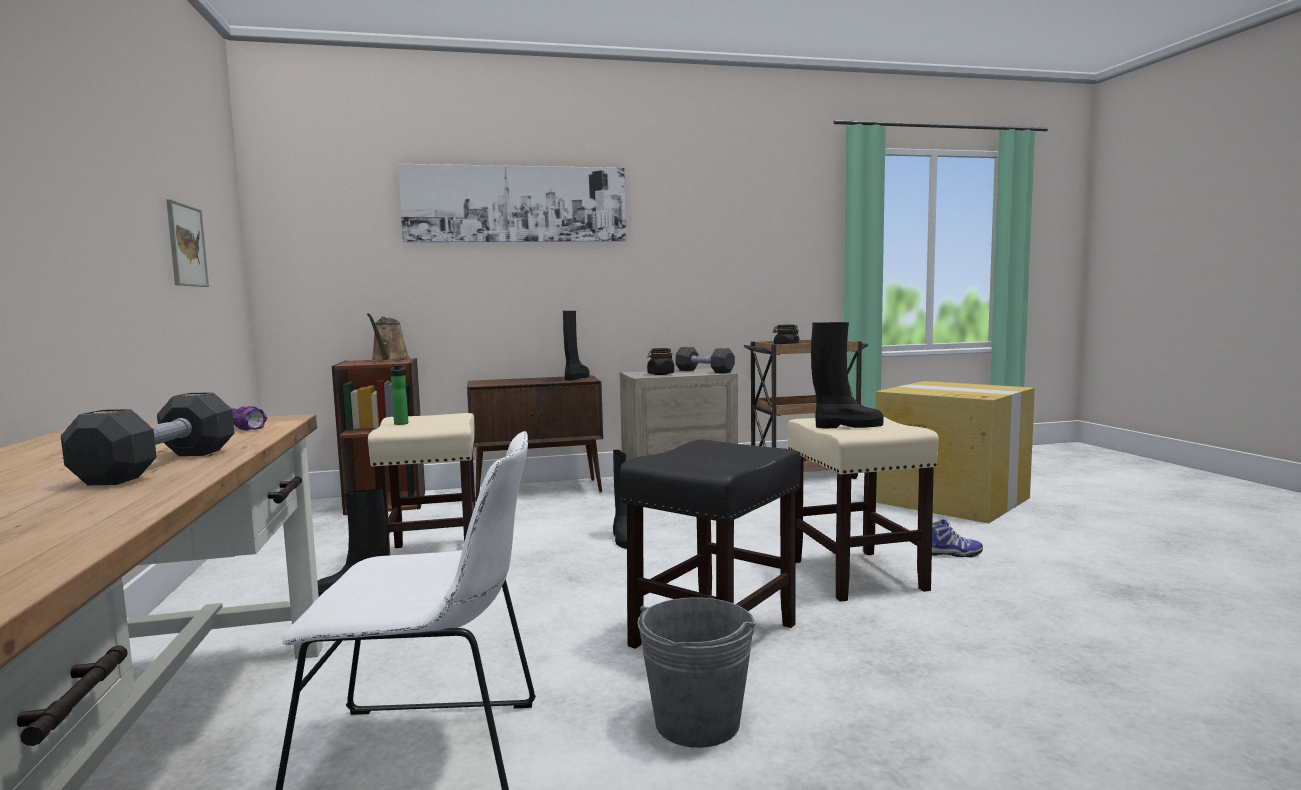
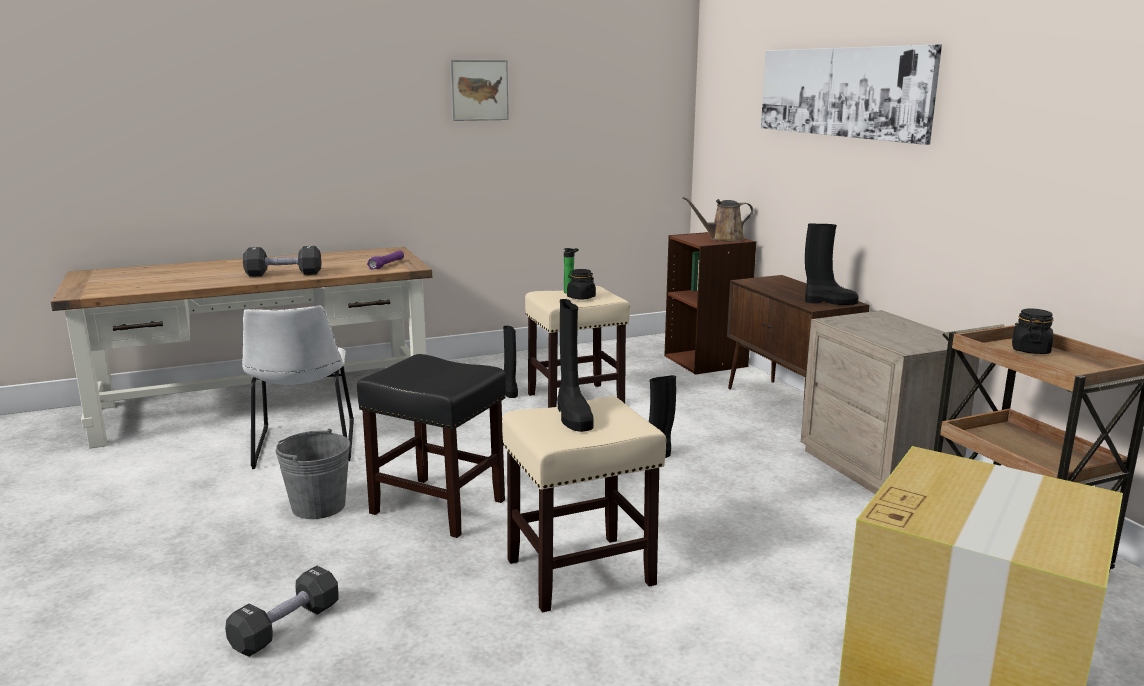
camera: 80 degrees right, 10 degrees up
picture [166,199,209,287] -> picture moved to [450,60,509,121]
black jar [647,348,674,375] -> black jar moved to [567,269,596,300]
black dumbbell [675,347,735,374] -> black dumbbell moved to [225,566,339,657]
shoe [932,519,983,557] -> none

